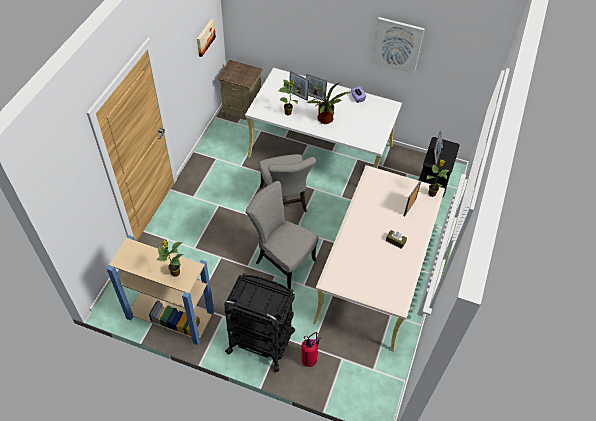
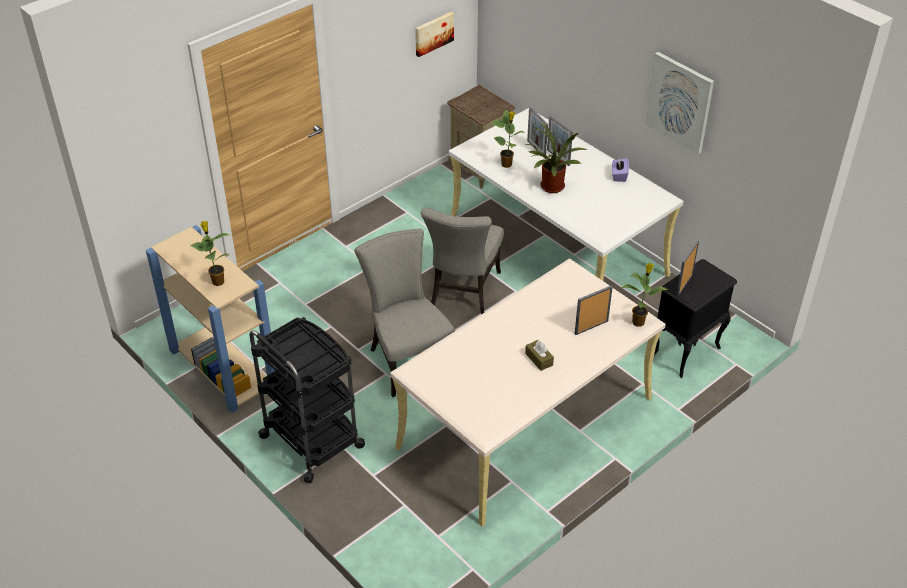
camera: 30 degrees right, 10 degrees down
fire extinguisher [302,332,321,367] -> none

